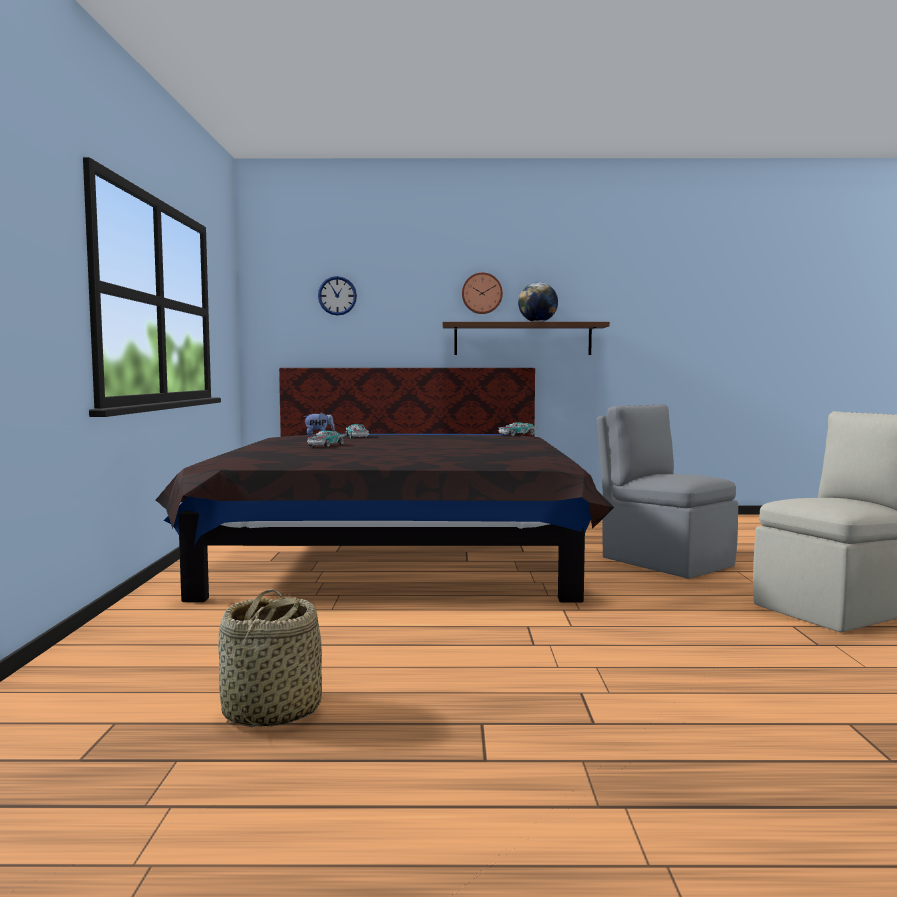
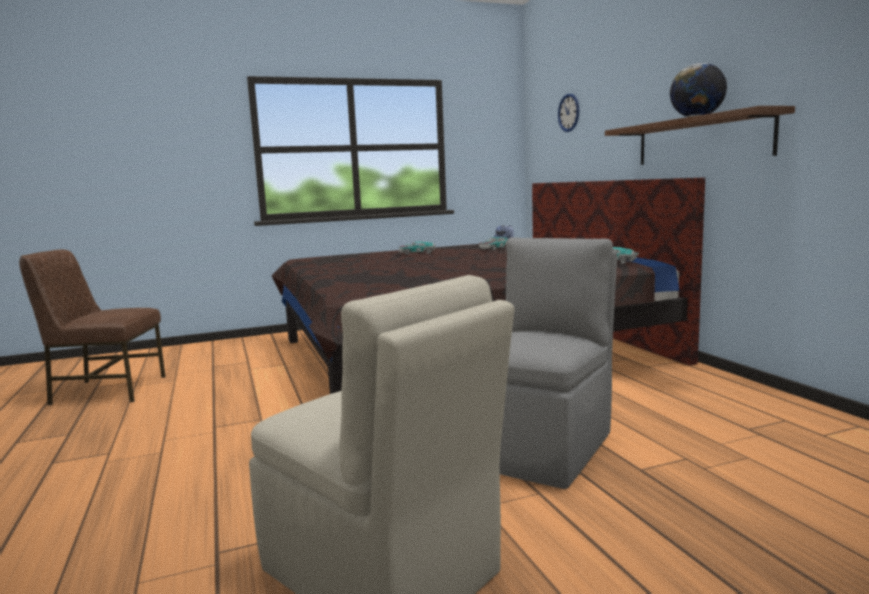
camera: 70 degrees right, 5 degrees up
basket [218,590,322,727] -> brown chair [19,249,166,405]
wall clock [462,272,503,314] -> none

